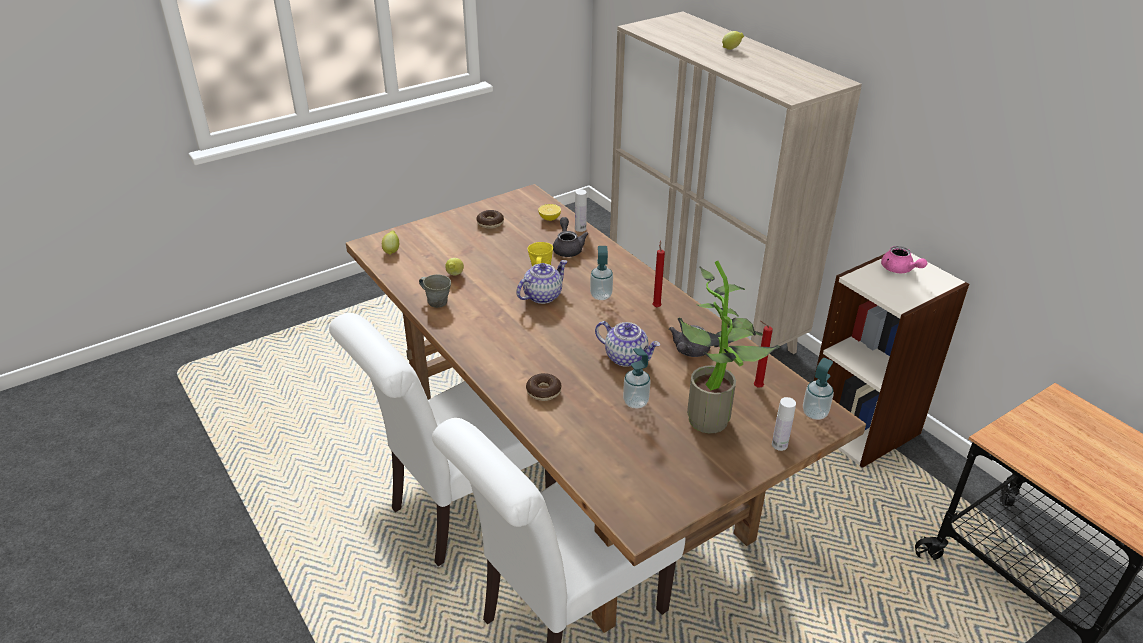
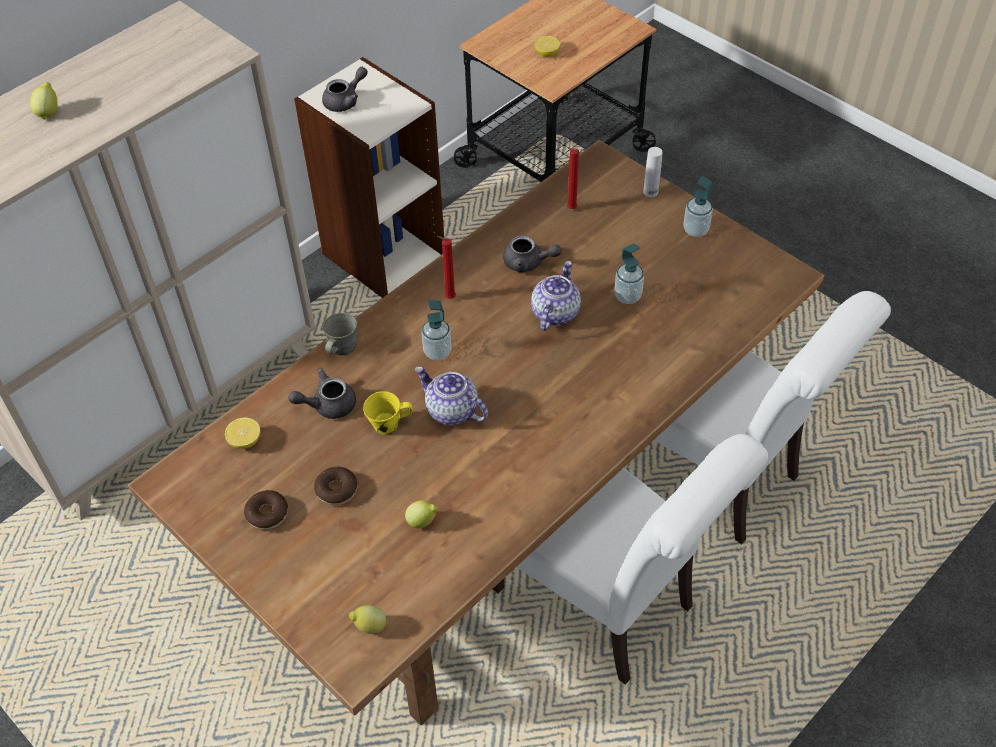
camera: 100 degrees left, 15 degrees up
grey mug [419,274,451,308] -> grey mug moved to [323,313,357,355]
donut [526,373,561,401] -> donut moved to [314,467,358,505]
white bottle [575,190,587,232] -> none
potted plant [678,261,780,434] -> none
soap dispenser [803,358,834,420] -> soap dispenser moved to [683,176,713,237]
pink teapot [881,246,927,273] -> grey teapot [322,67,368,112]
none -> lemon [534,36,560,57]

